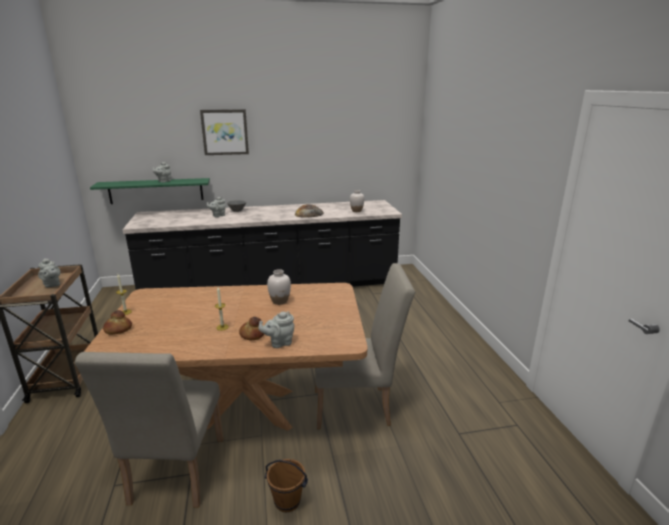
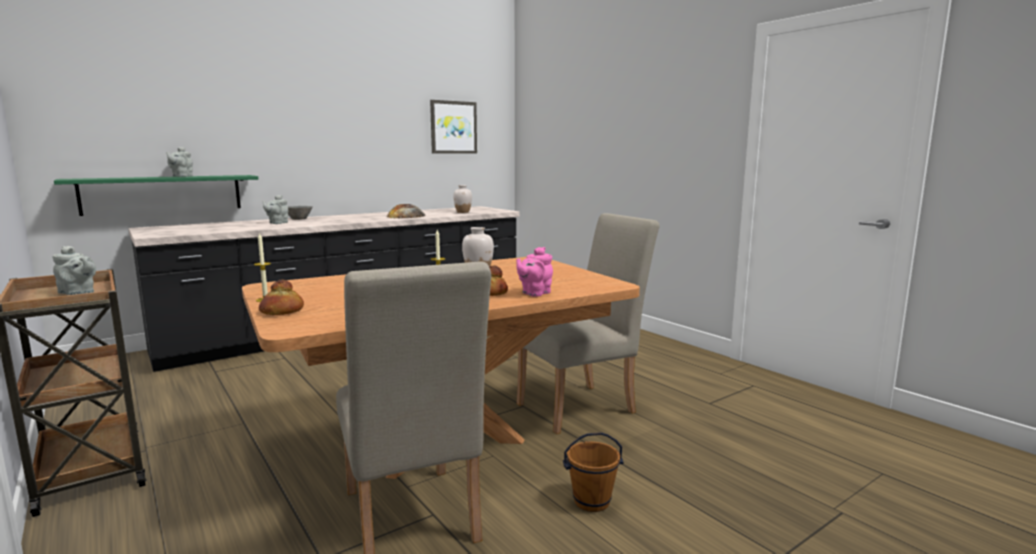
camera: 25 degrees left, 10 degrees down
picture [200,109,249,155] -> picture moved to [430,100,477,154]
grey teapot [258,311,294,348] -> pink teapot [516,247,553,297]

